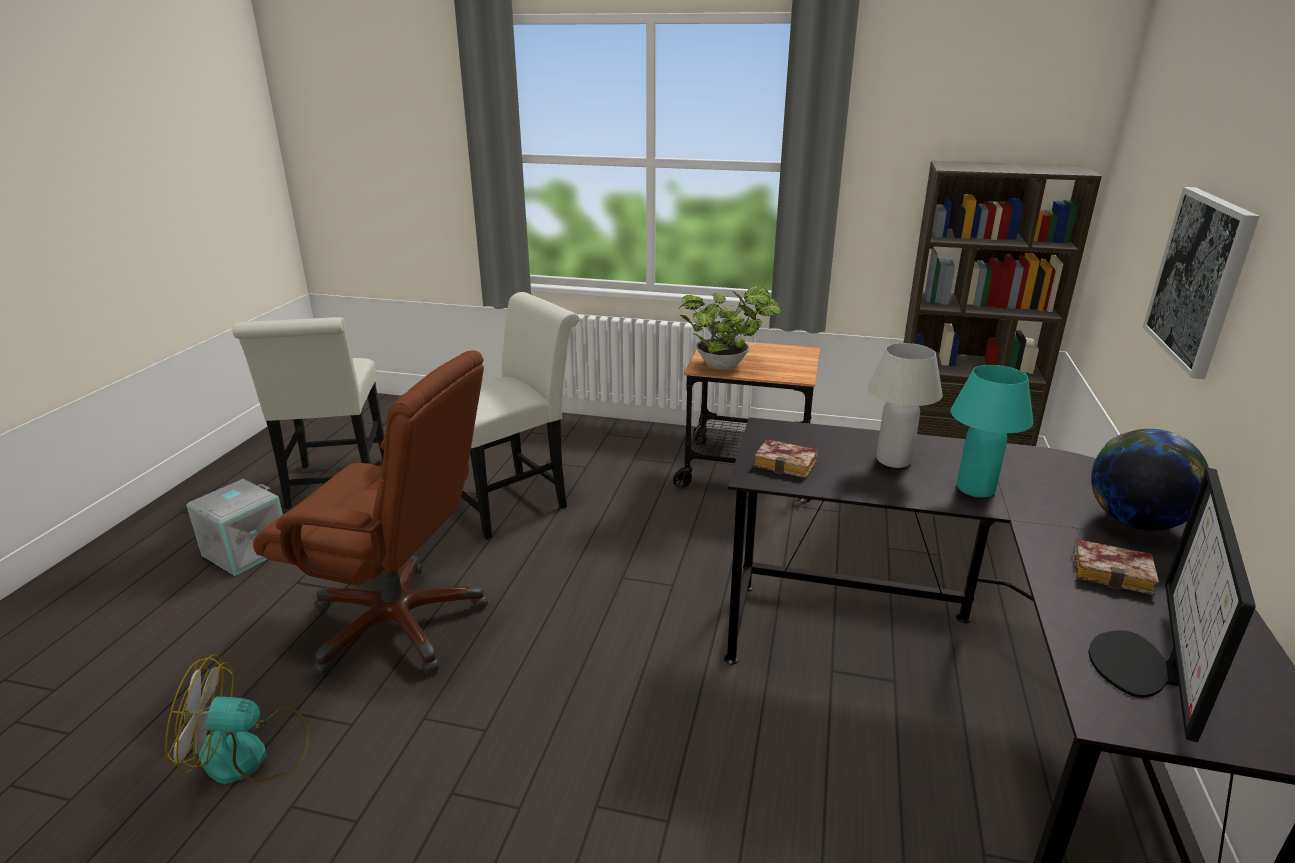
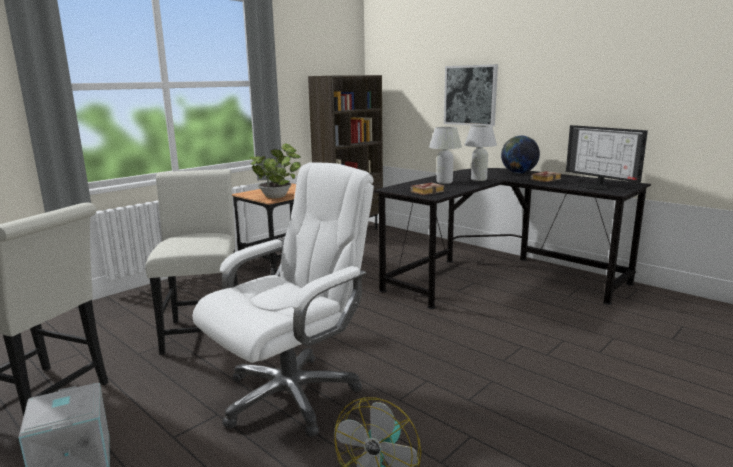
camera: 60 degrees left, 10 degrees down
brown office chair [253,350,488,675] -> white office chair [192,162,374,437]
turquoise table lamp [951,365,1033,498] -> white table lamp [464,125,497,181]

